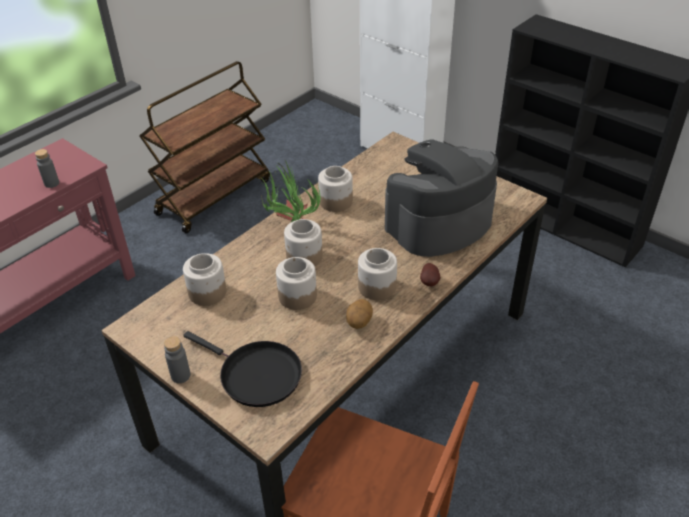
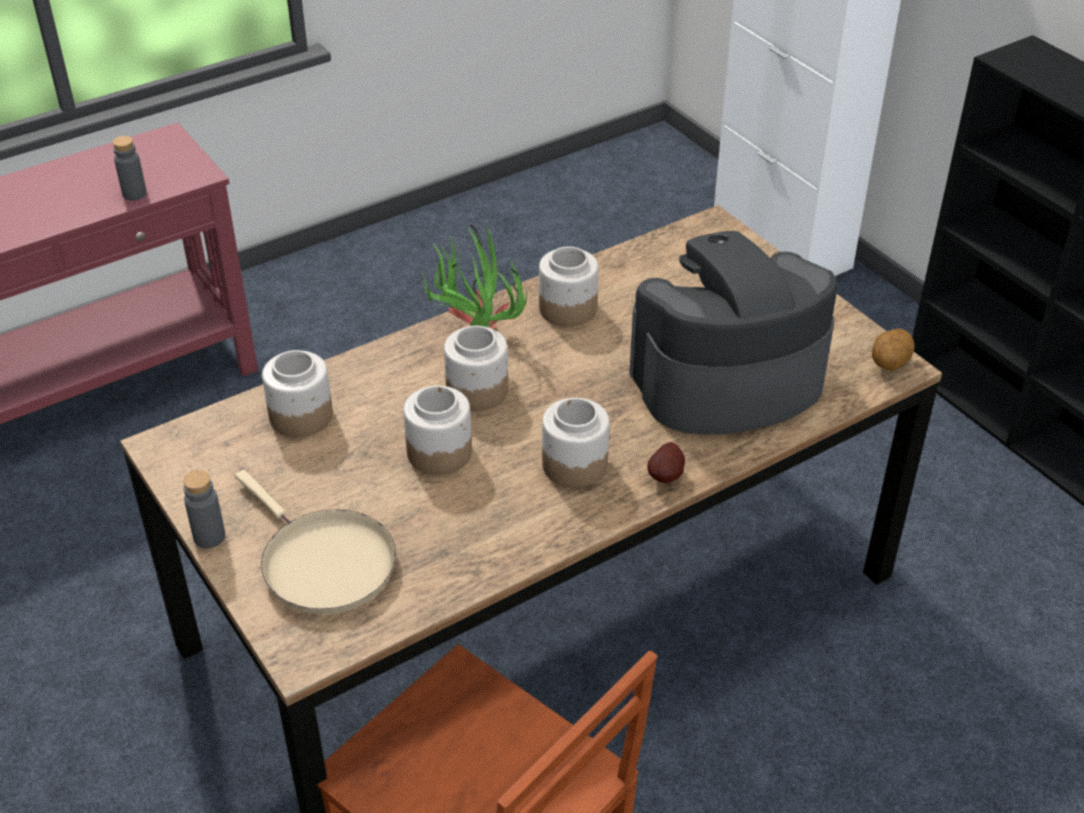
camera: 15 degrees right, 0 degrees up
brown cart [140,61,270,233] -> none
black frying pan [184,331,302,407] -> beige frying pan [235,470,396,614]
potato [346,299,373,329] -> potato moved to [872,329,915,371]

